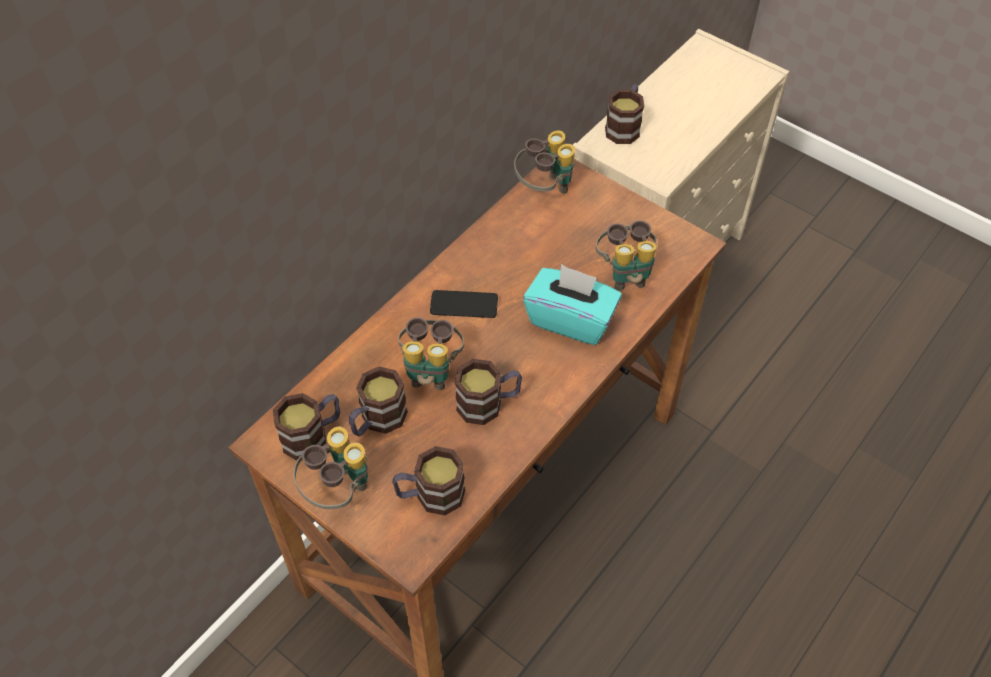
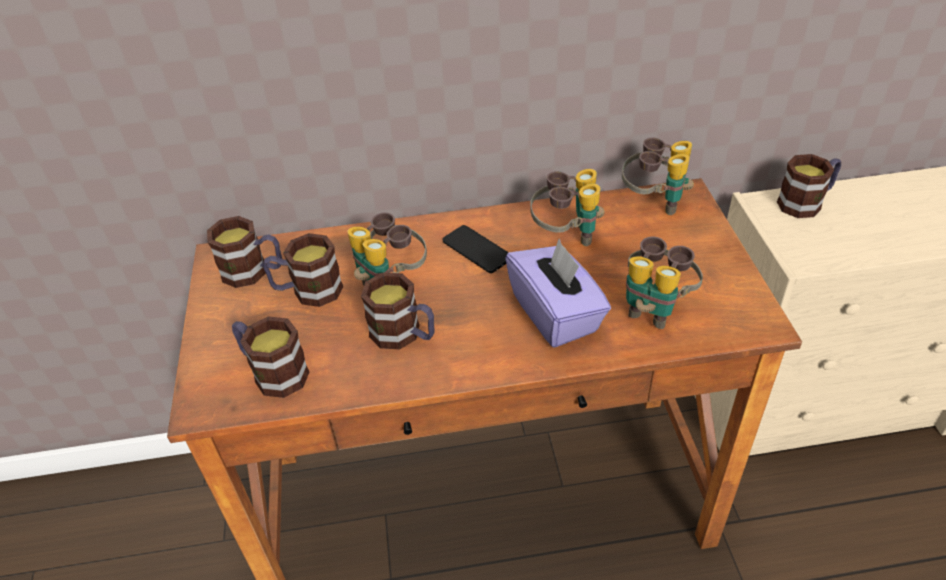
camera: 45 degrees right, 10 degrees down
binoculars [293,427,368,509] -> binoculars moved to [530,169,605,246]
turquoise tissue box [523,264,622,345] -> purple tissue box [505,239,611,348]

